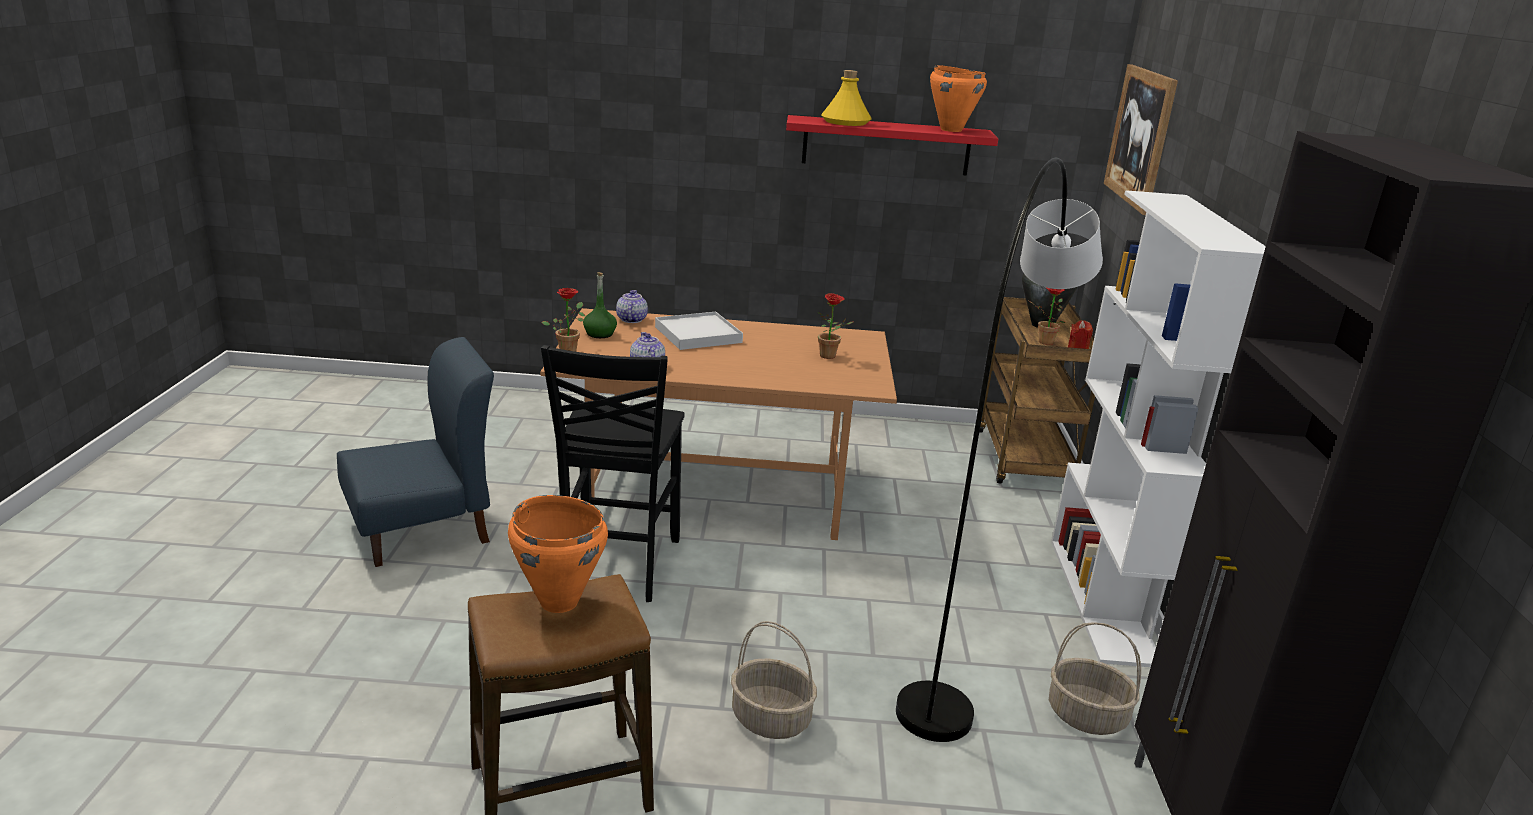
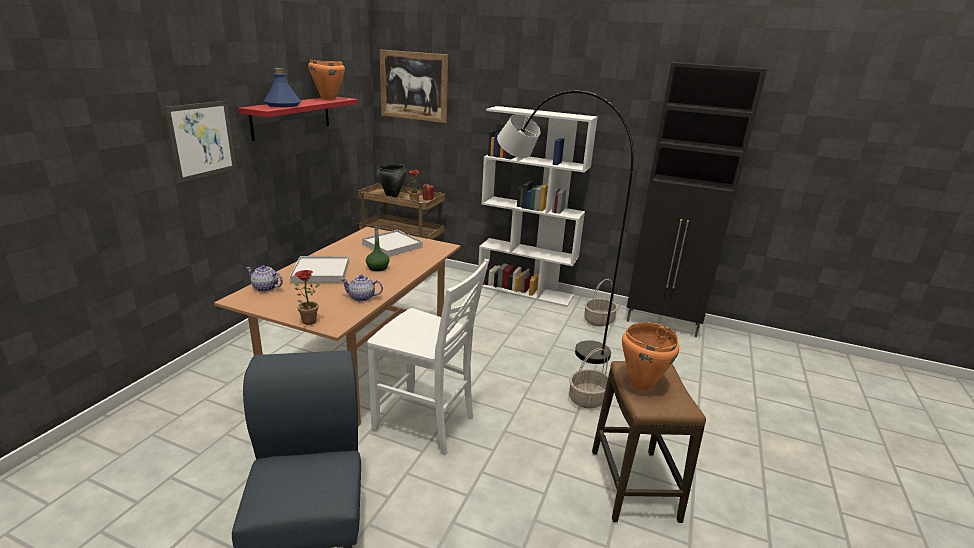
camera: 70 degrees left, 0 degrees up
black chair [541,345,684,602] -> white chair [367,259,489,455]
green bottle [583,272,617,338] -> green bottle moved to [366,226,389,271]
potted plant [818,293,853,359] -> white tray [362,230,423,257]
yellow bottle [821,70,872,126] -> blue bottle [264,68,301,107]
none -> picture [164,101,236,182]

